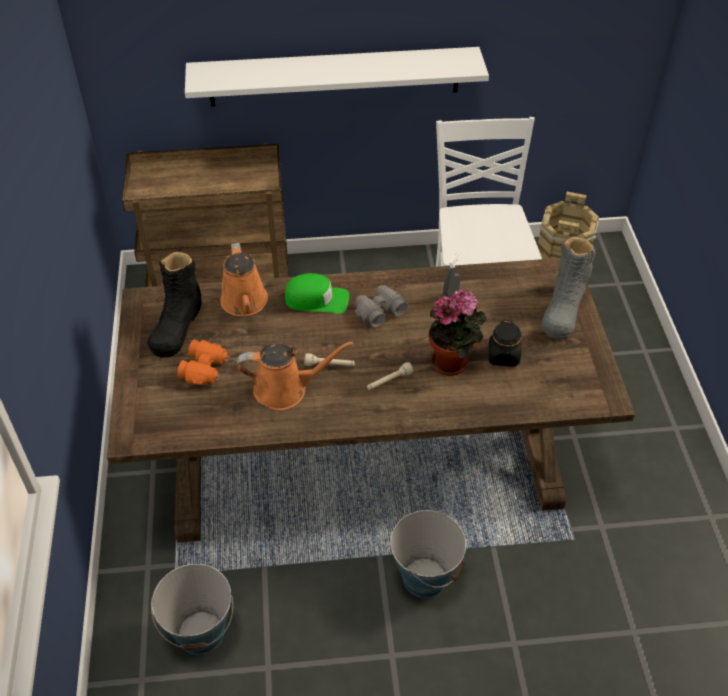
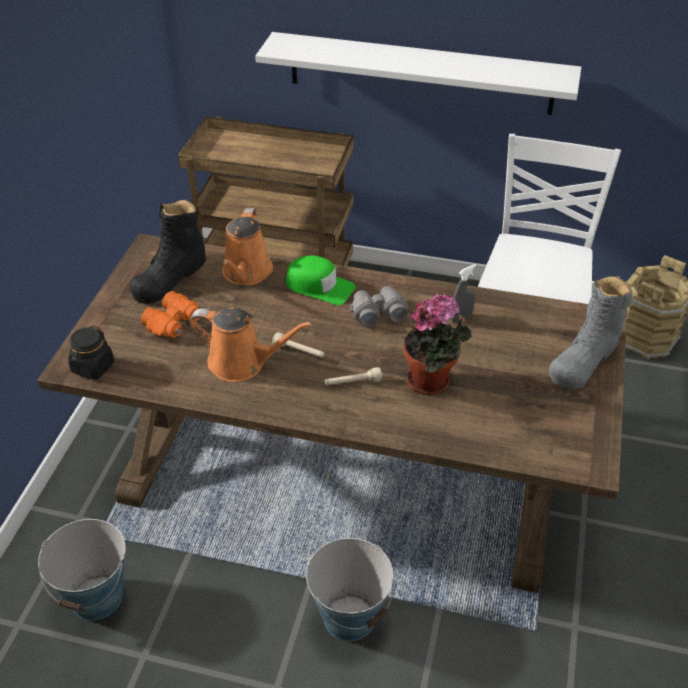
camera: 20 degrees right, 5 degrees down
black jar [489,320,522,366] -> black jar moved to [68,326,114,380]

